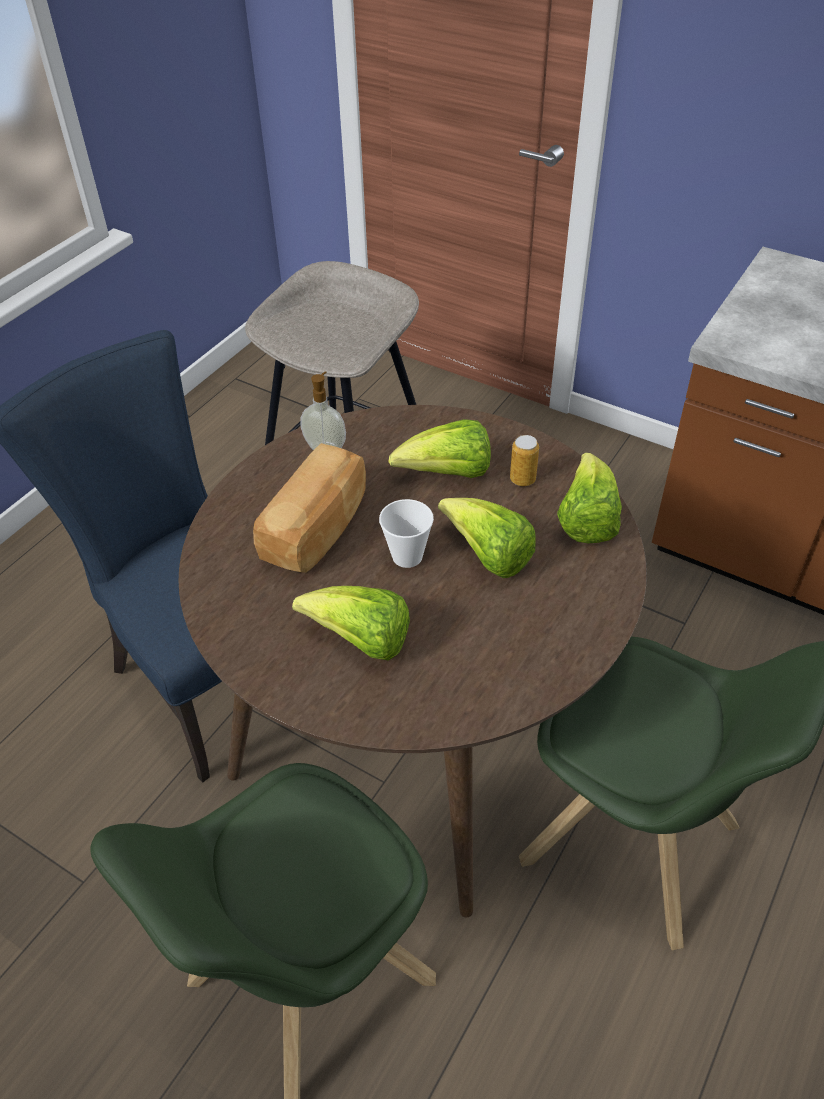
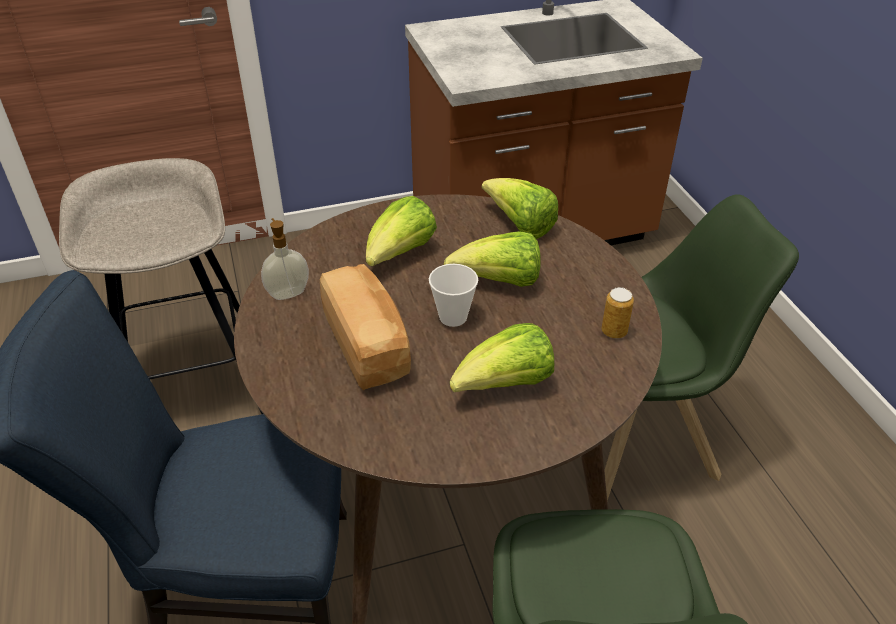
camera: 50 degrees left, 5 degrees down
can [510,435,539,486] -> can moved to [602,287,634,338]

